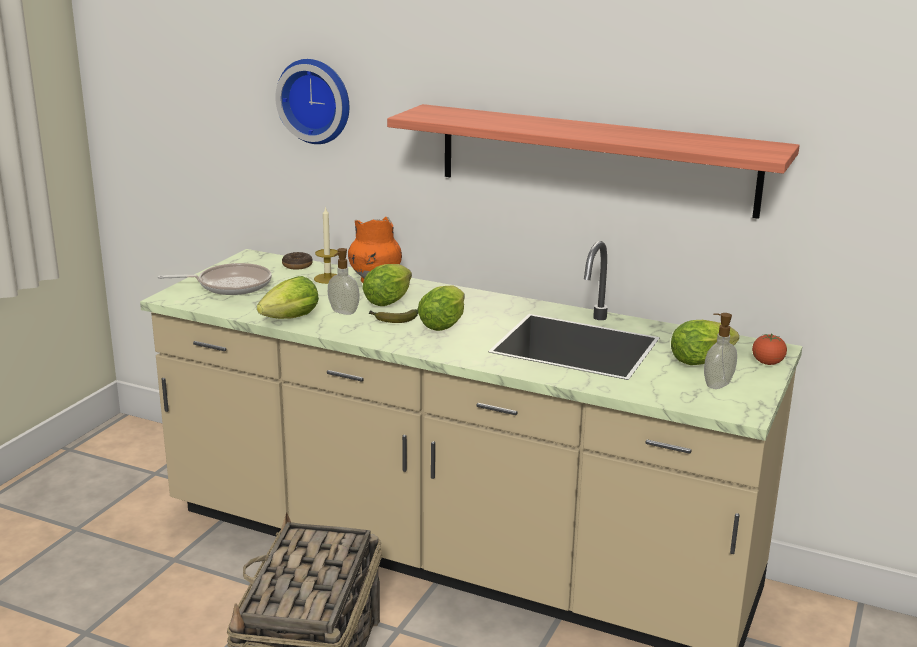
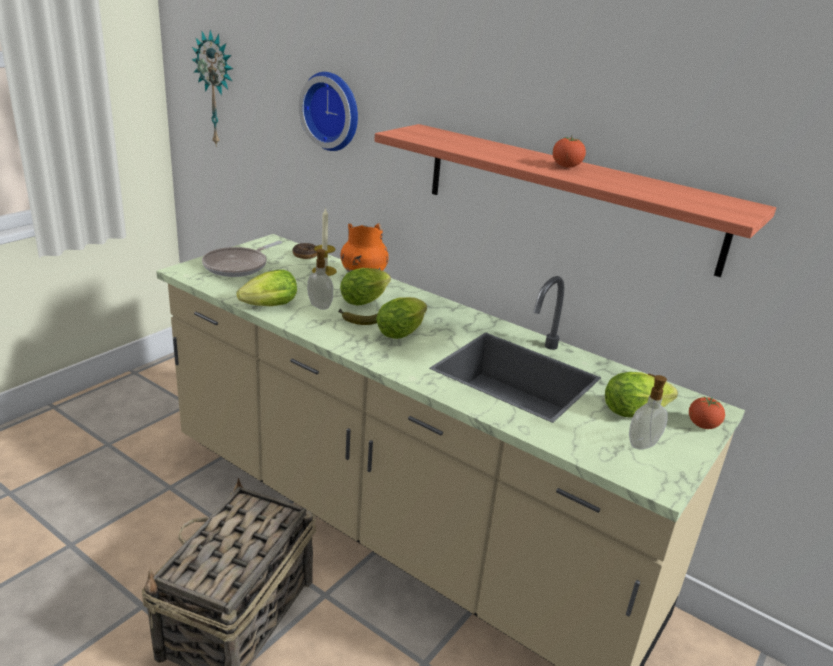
camera: 10 degrees right, 5 degrees up
frying pan [157,263,272,295] -> frying pan turned 120 degrees clockwise [202,241,282,277]
none -> wall clock [191,30,233,147]
none -> tomato [553,136,586,168]

